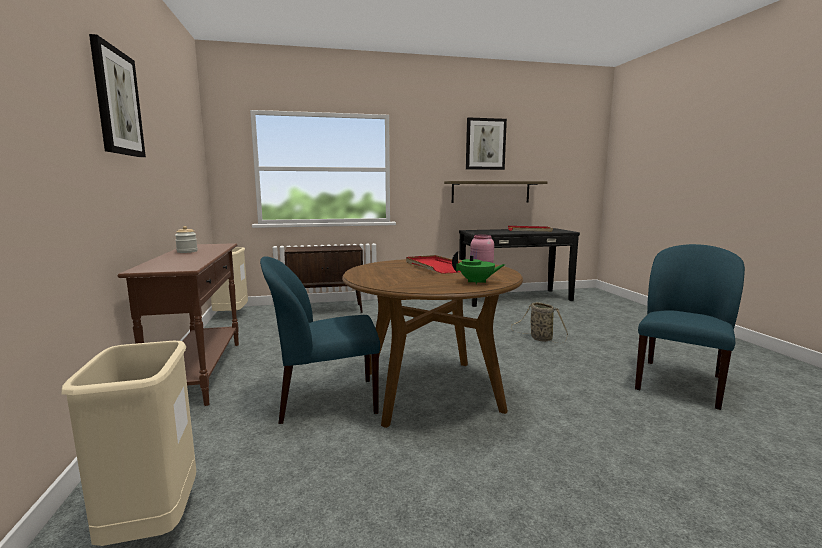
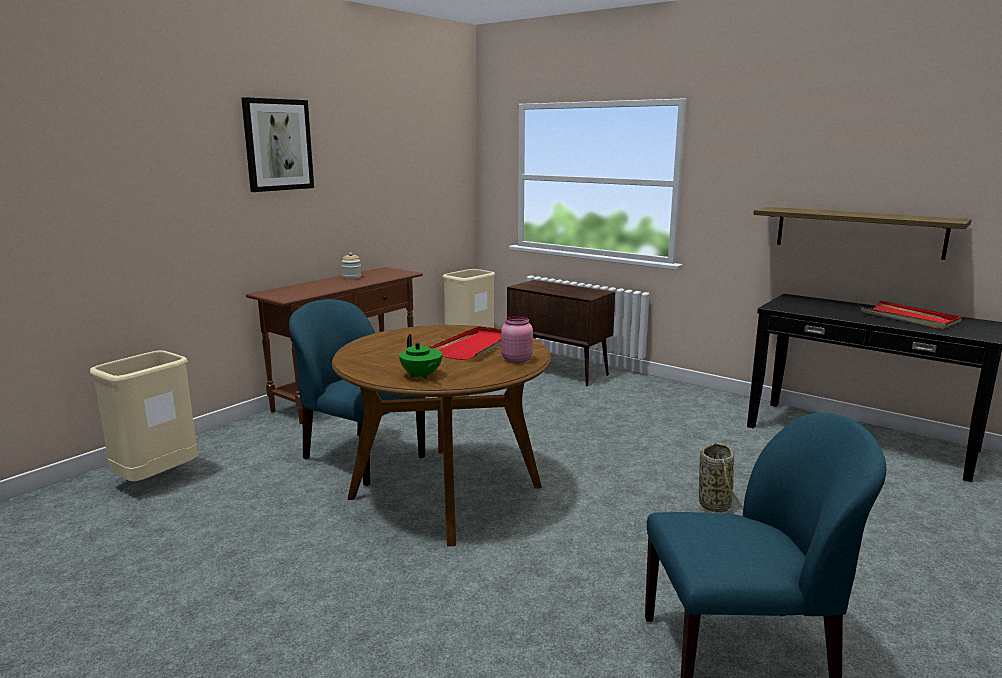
camera: 50 degrees right, 5 degrees up
picture [466,117,507,170] -> none

